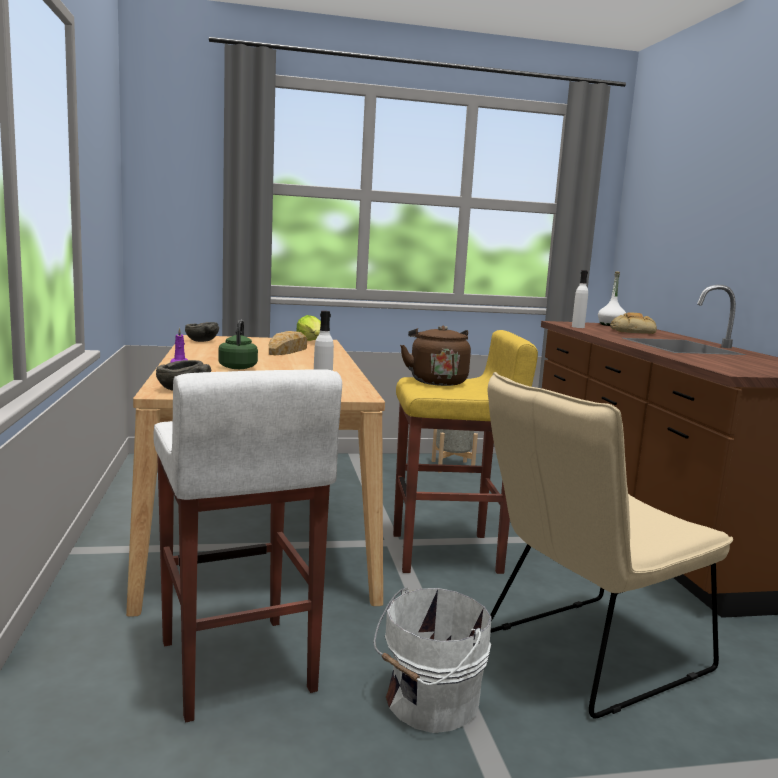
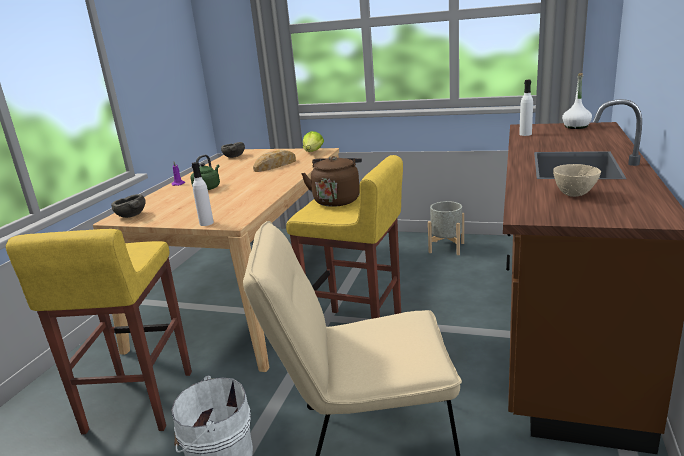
camera: 30 degrees right, 10 degrees up
white stool [153,369,342,722] -> yellow stool [6,229,192,434]
bread [610,312,657,334] -> none
none -> beige bowl [553,164,601,197]

